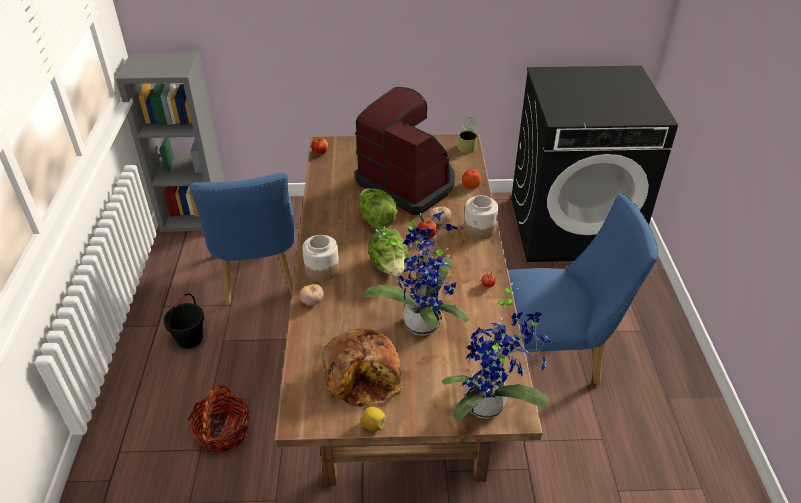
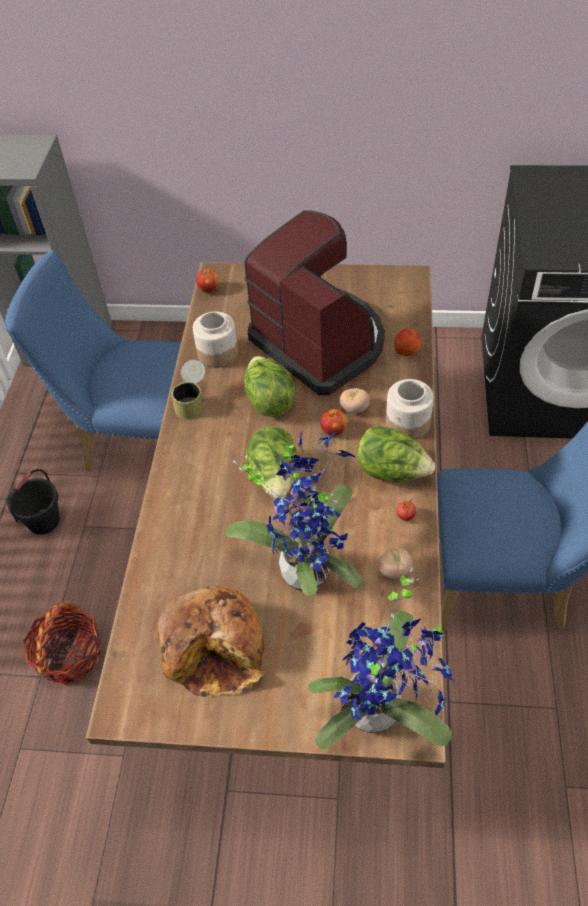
camera: 10 degrees right, 10 degrees up
blue chair [189,172,295,305] -> blue chair turned 105 degrees clockwise [5,250,181,471]
tomato [300,284,324,305] -> tomato moved to [378,548,412,579]
jar [302,235,339,282] -> jar moved to [193,311,238,368]
lemon [361,407,386,431] -> none
can [458,117,478,153] -> can moved to [171,359,205,419]
none -> lettuce [357,426,435,482]

